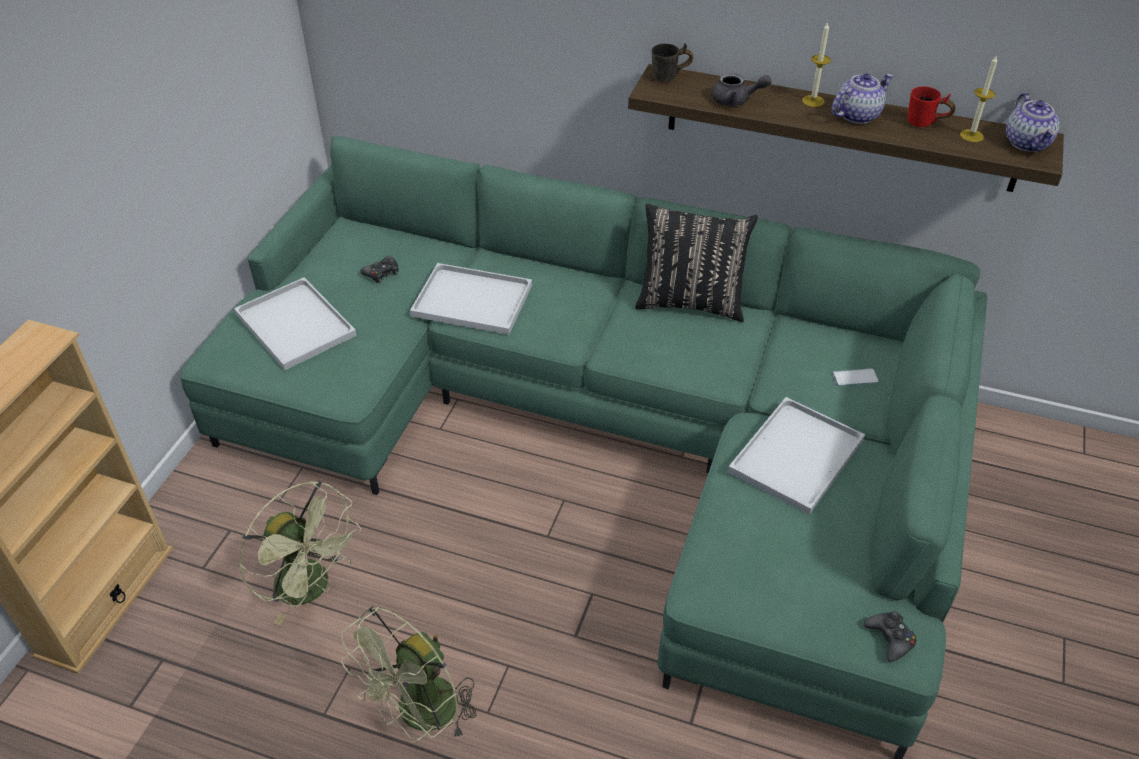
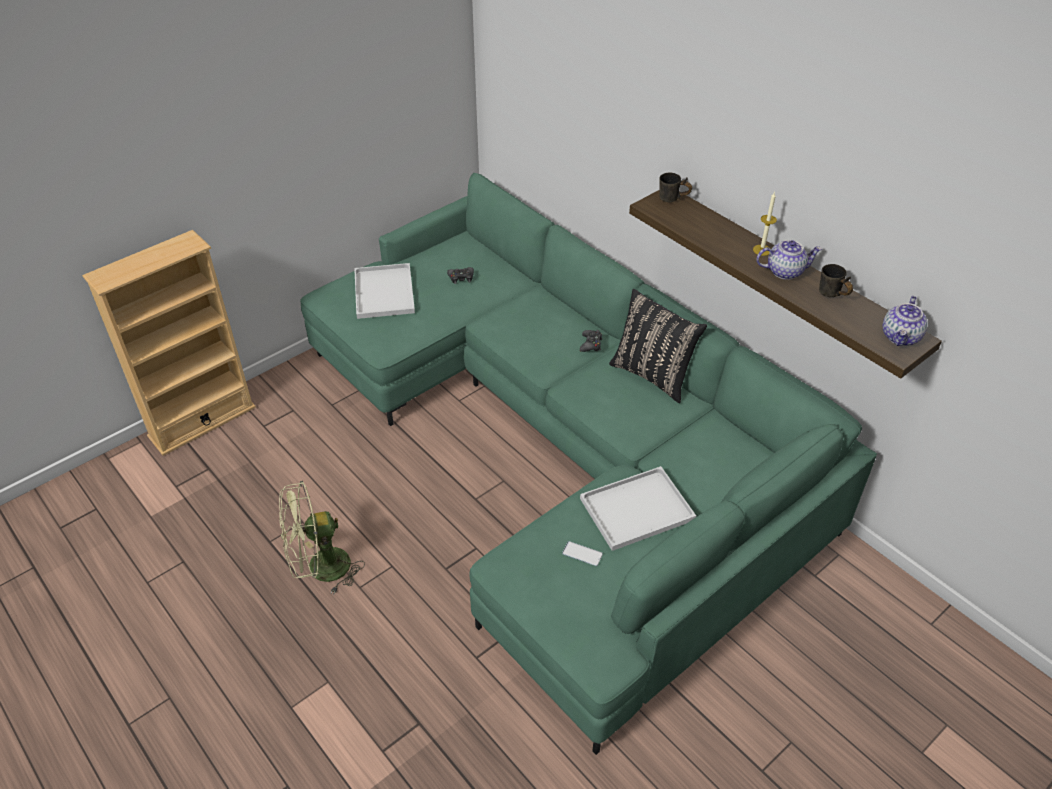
camera: 30 degrees right, 0 degrees up
green fan [239,481,361,625] -> none
white tray [410,263,532,335] -> none
grey teapot [711,73,771,106] -> none
phone [832,368,879,386] -> phone moved to [562,541,603,566]
black game controller [863,611,917,662] -> black game controller moved to [580,330,602,352]
red mug [907,86,955,127] -> grey mug [819,264,853,297]
candle [960,55,998,142] -> none

